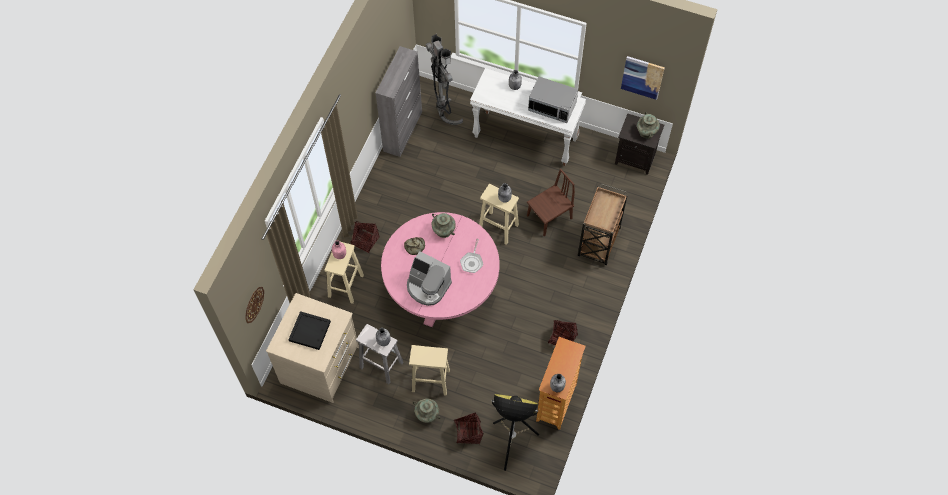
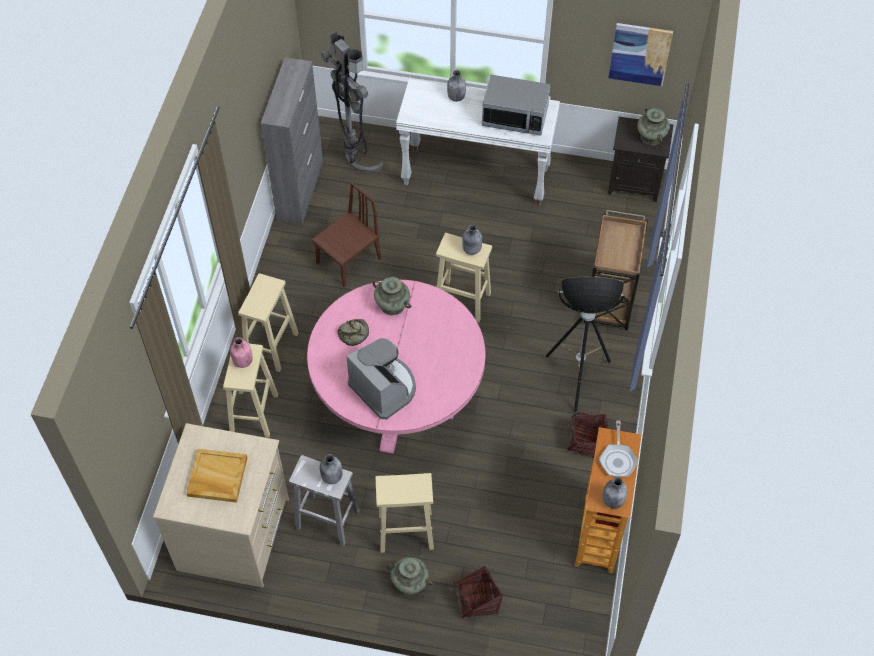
camera: 10 degrees left, 5 degrees down
wall clock [245,287,264,323] -> none
black tray [288,311,331,350] -> beige tray [186,449,247,503]
basket [351,221,379,253] -> beige stool [238,273,299,372]
coffee machine [407,251,452,306] -> coffee machine turned 150 degrees counterclockwise [346,338,416,419]
frying pan [460,239,483,273] -> frying pan moved to [599,420,638,477]
floor lamp [491,394,539,471] -> floor lamp moved to [546,277,625,412]
brown chair [527,169,575,236] -> brown chair moved to [312,183,382,287]

